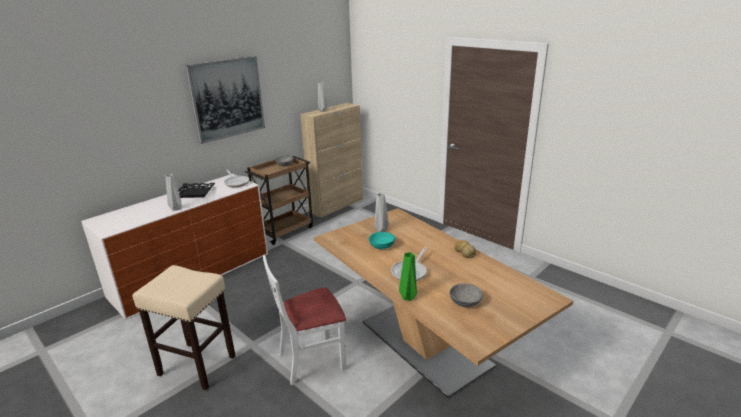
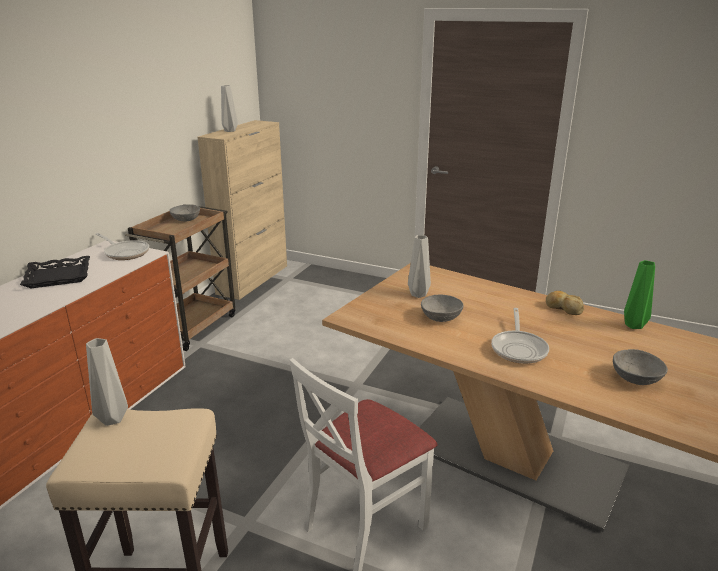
camera: 20 degrees left, 0 degrees up
grey vase [166,174,182,211] -> grey vase moved to [86,338,128,426]
picture [185,56,265,144] -> none
turquoise bowl [369,232,395,249] -> grey bowl [421,295,464,322]
green vase [399,252,417,301] -> green vase moved to [624,260,655,329]

